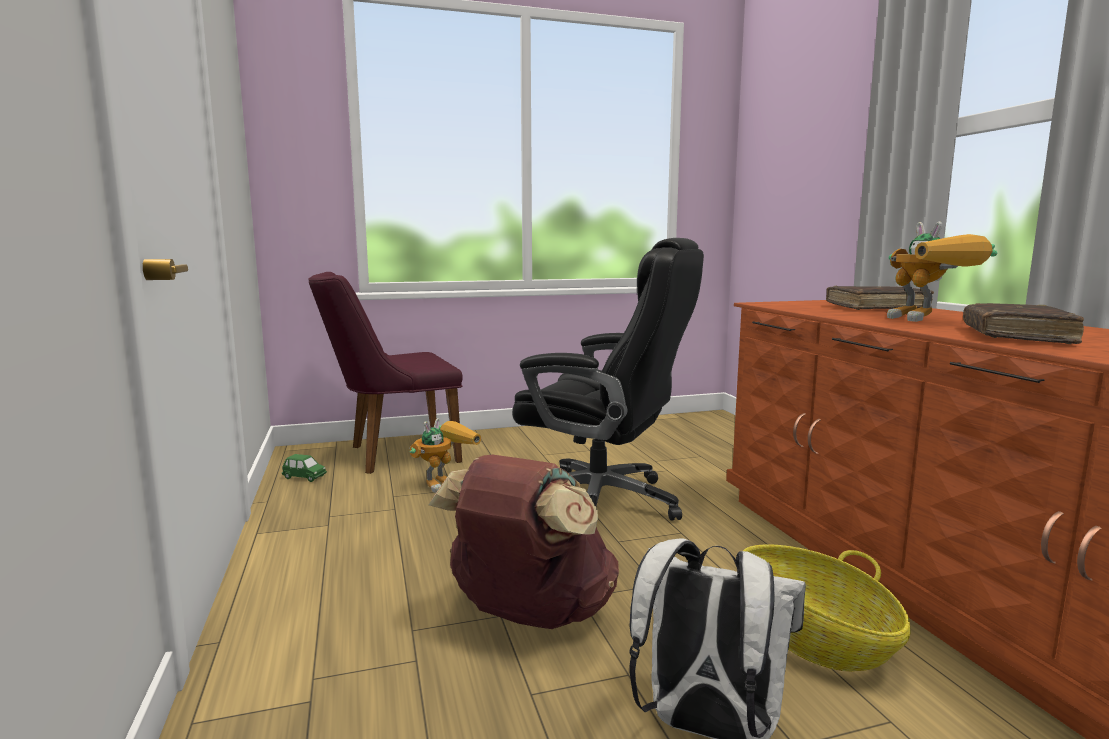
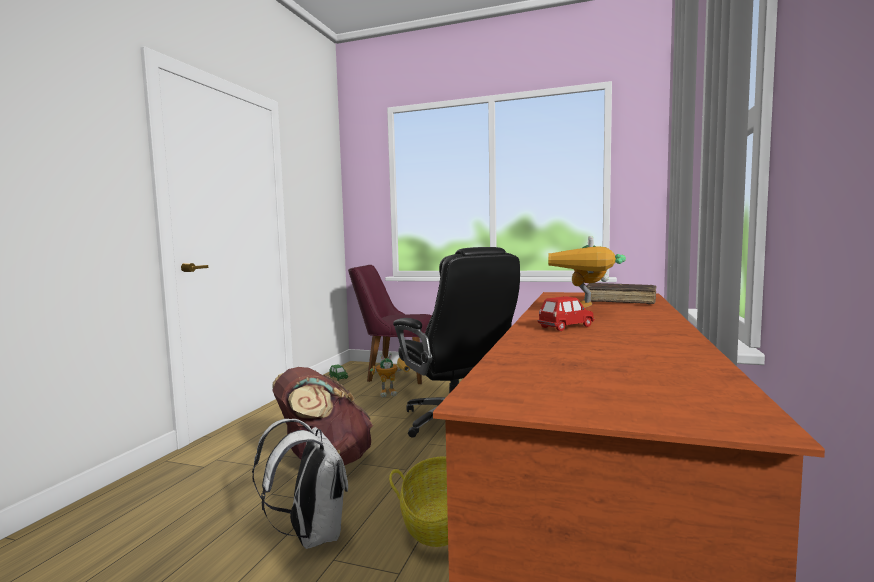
camera: 35 degrees right, 5 degrees down
brown book [963,303,1084,344] -> red toy car [538,296,595,331]

